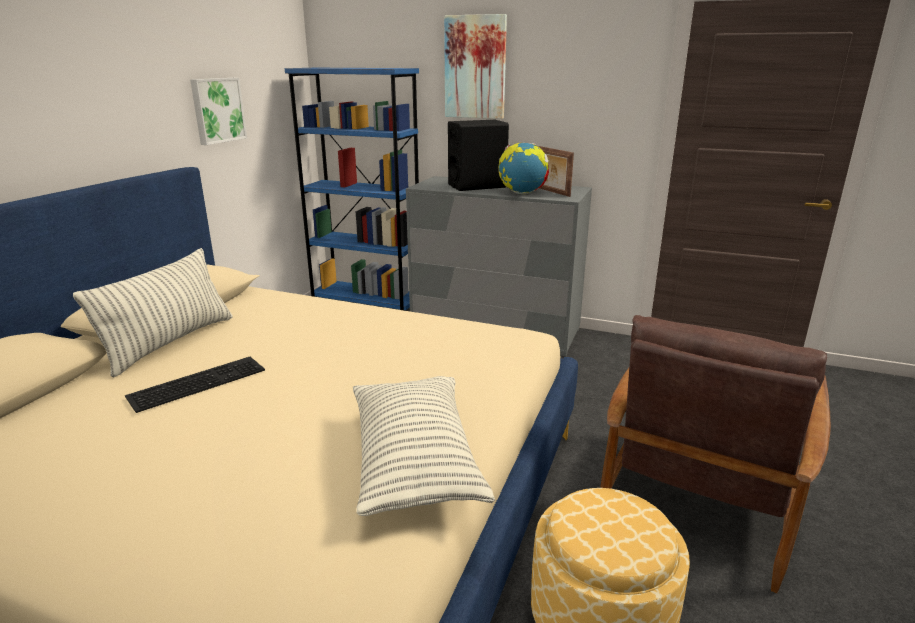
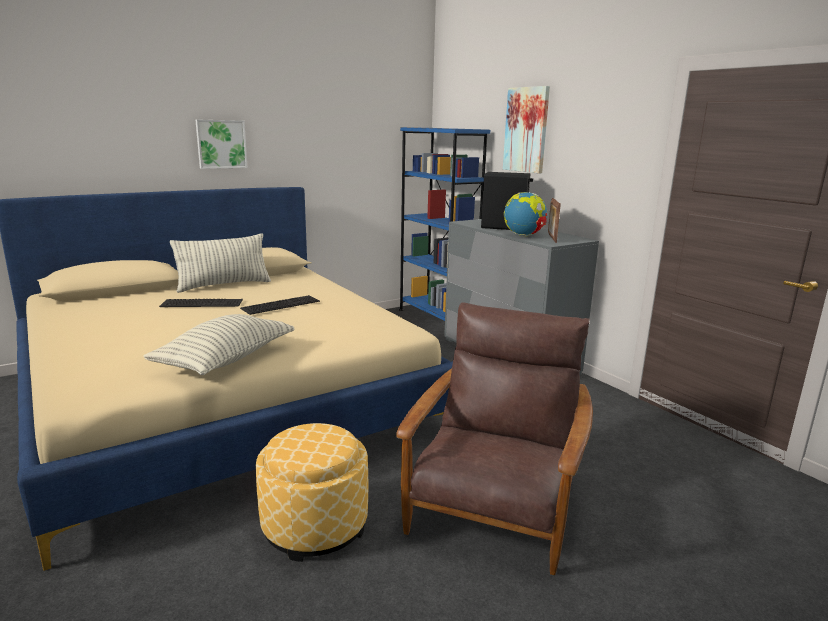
camera: 35 degrees right, 5 degrees down
picture [190,78,247,145] -> picture moved to [195,119,247,169]
brown armchair [600,315,831,593] -> brown armchair turned 135 degrees clockwise [396,302,593,575]
none -> keyboard [240,295,320,315]

